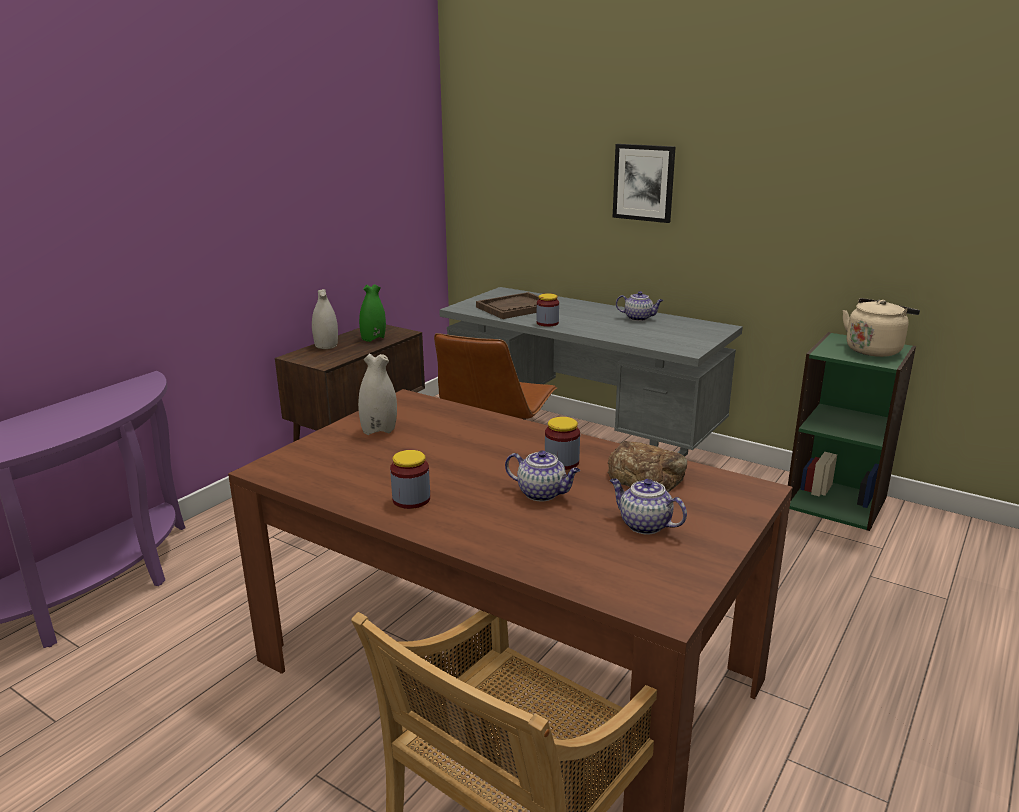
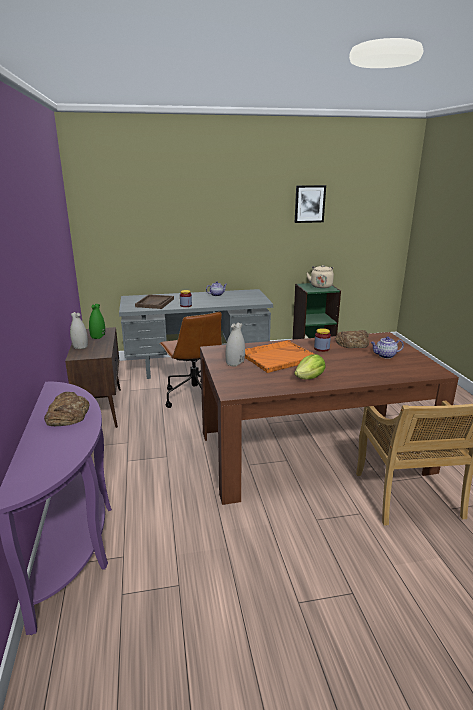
camera: 45 degrees left, 0 degrees up
jar [390,450,430,509] -> lettuce [294,354,325,379]
teapot [505,450,580,502] -> none
picture [613,144,676,223] -> picture moved to [295,185,326,223]
none -> bread [44,392,90,426]
none -> orange tray [245,340,314,373]

